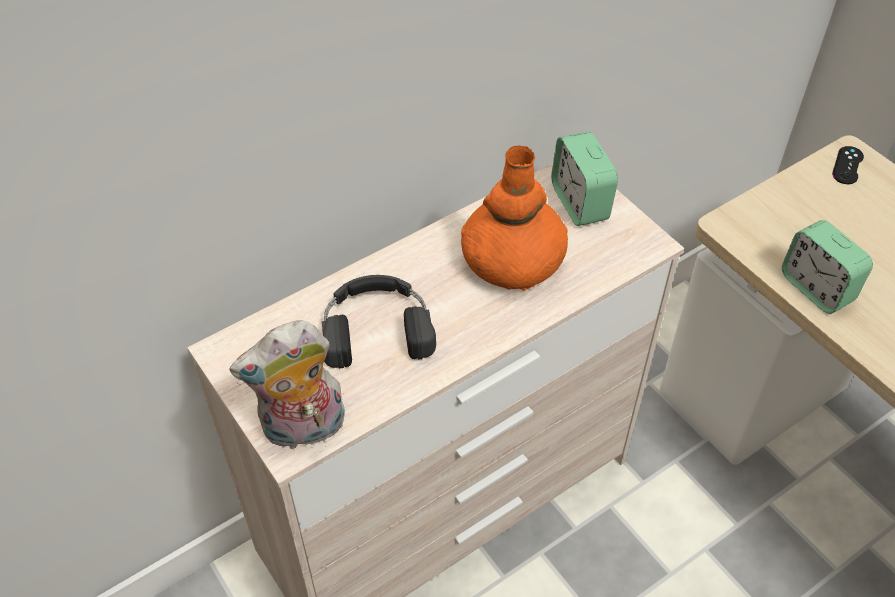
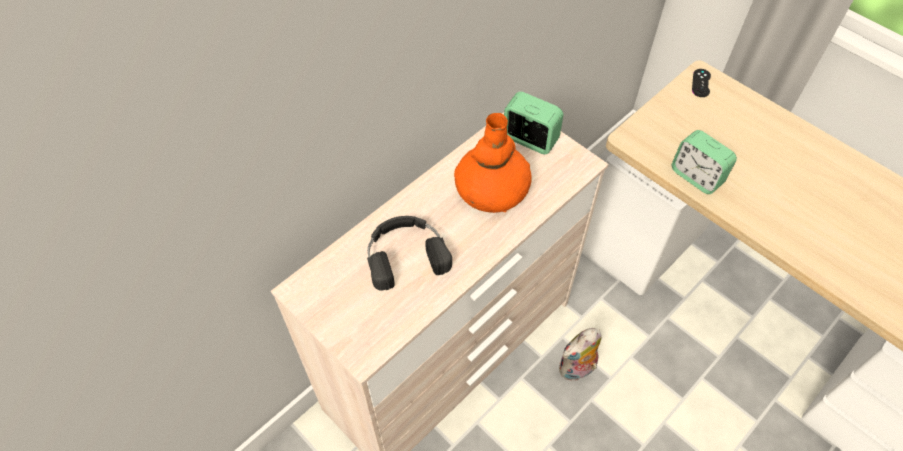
camera: 10 degrees left, 5 degrees up
plush toy [230,320,345,449] -> plush toy moved to [559,328,602,381]
alarm clock [551,132,618,226] -> alarm clock turned 150 degrees clockwise [504,92,563,154]

